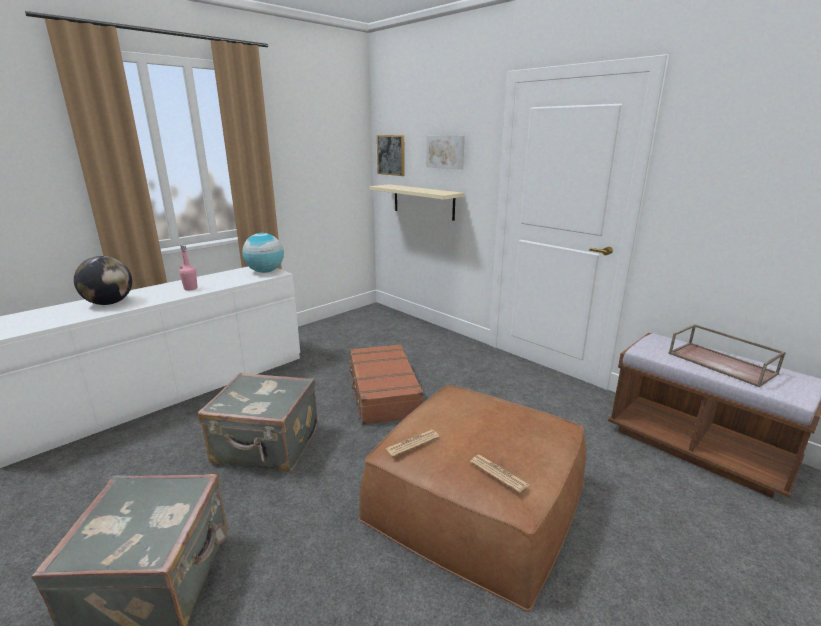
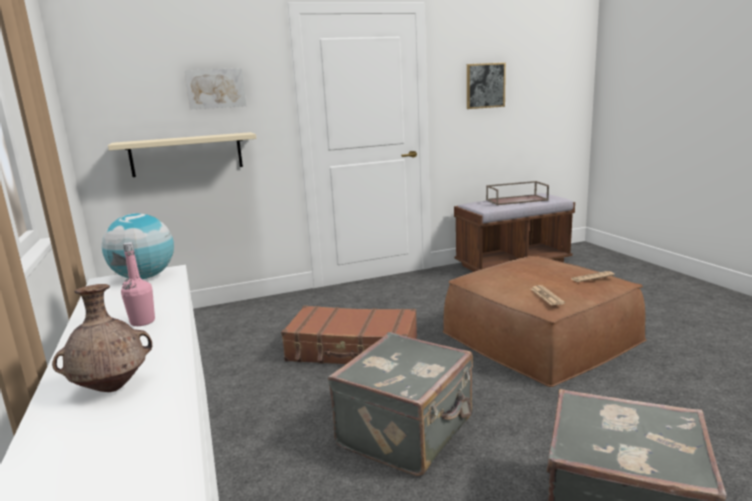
camera: 65 degrees left, 5 degrees down
globe [74,256,132,305] -> brown vase [52,284,152,392]
picture [377,135,405,176] -> picture moved to [467,63,506,109]

